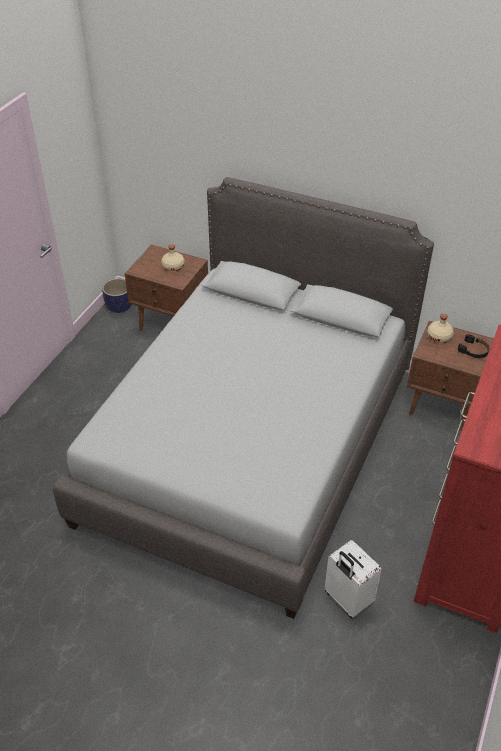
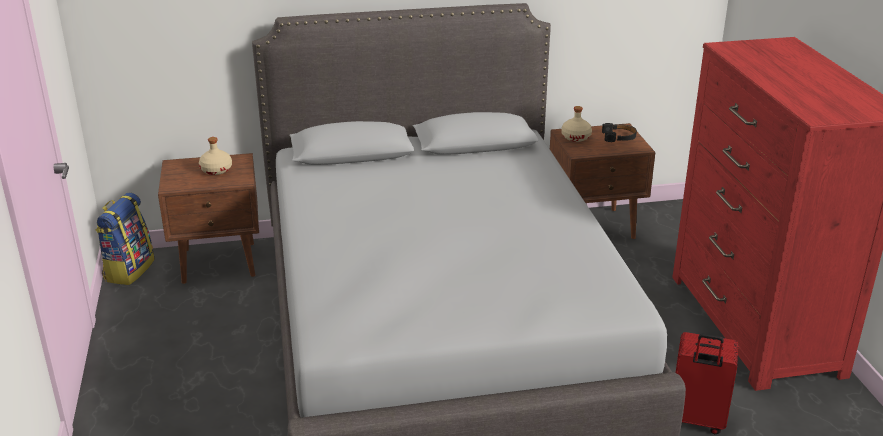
camera: 35 degrees left, 15 degrees down
planter [102,278,132,313] -> backpack [95,193,155,285]
white suitcase [325,540,381,618] -> red suitcase [675,332,738,434]

